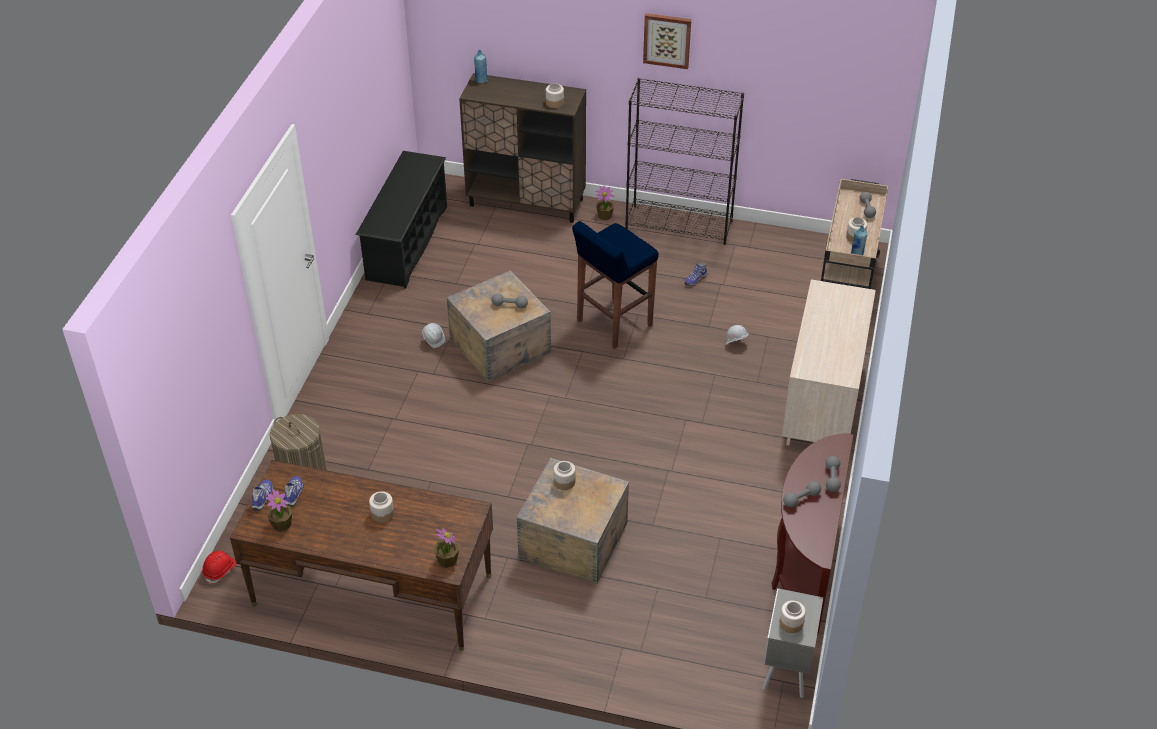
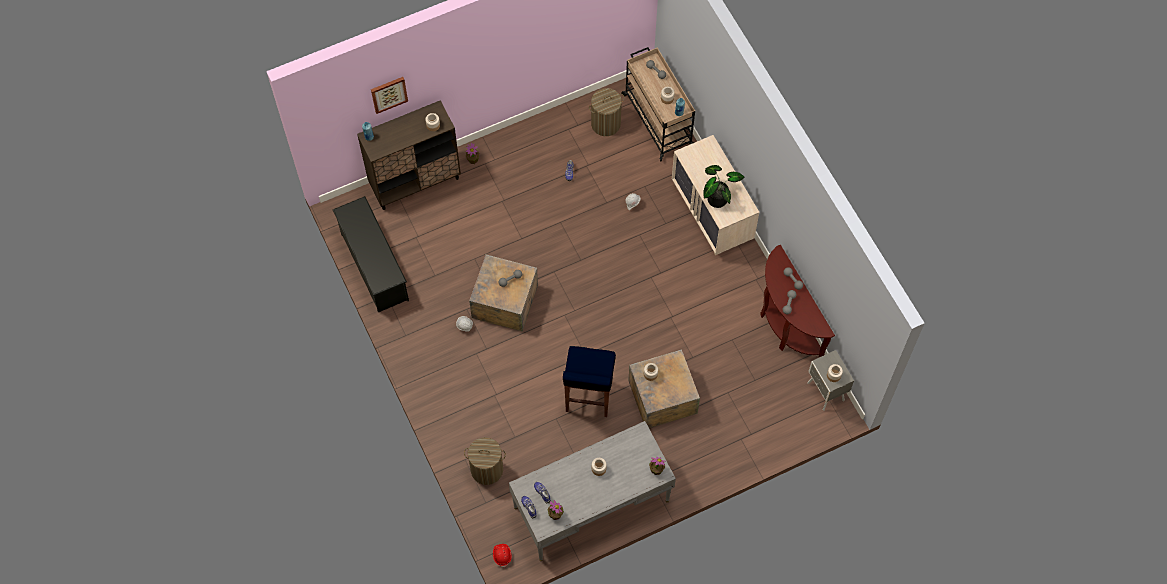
camera: 40 degrees left, 20 degrees up
brown desk [230,460,493,651] -> grey desk [509,421,676,561]
blue stool [572,221,659,349] -> blue stool moved to [563,346,616,417]
black bookcase [625,78,744,245] -> none
picture [643,13,691,69] -> picture moved to [371,77,408,114]
none -> laundry basket [589,88,624,136]
none -> potted plant [704,165,745,208]

